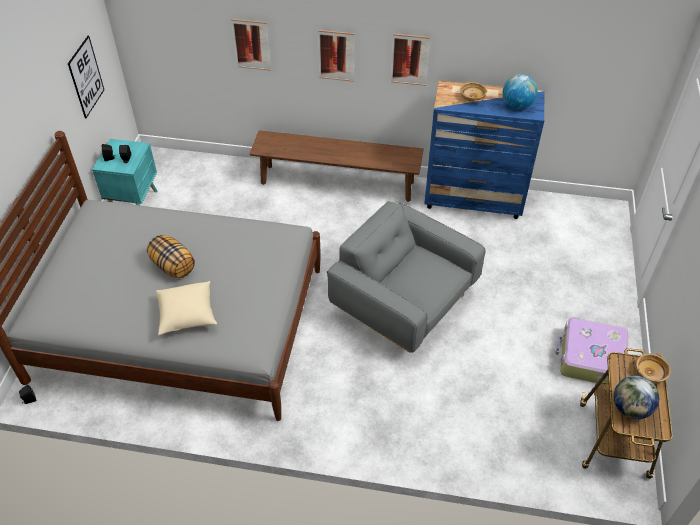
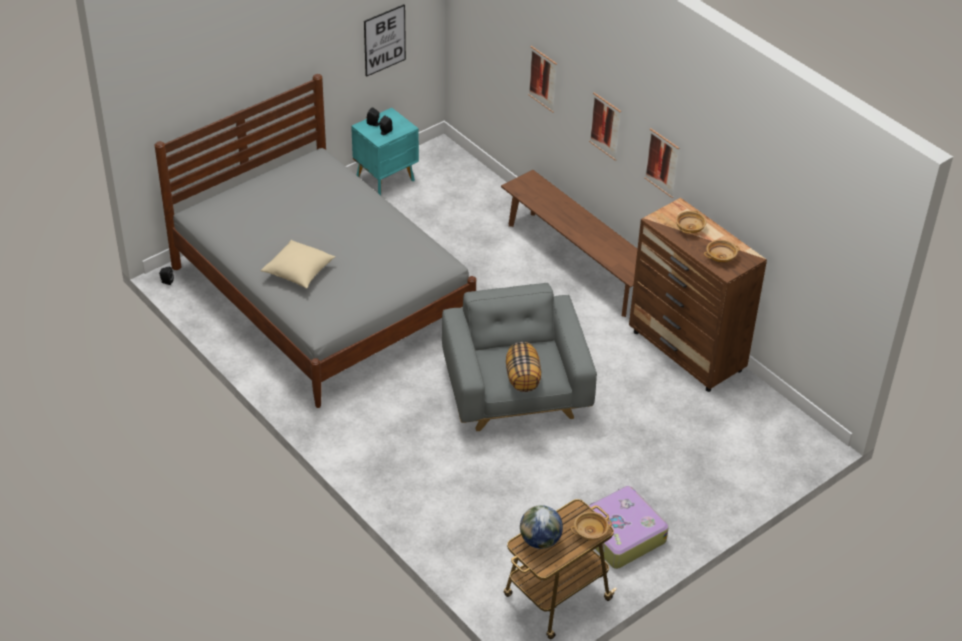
camera: 40 degrees right, 5 degrees down
pillow [147,235,195,278] -> pillow moved to [506,342,541,392]
blue dresser [424,81,545,219] -> brown dresser [629,198,767,392]
globe [503,74,538,109] -> beige bowl [704,240,740,263]

